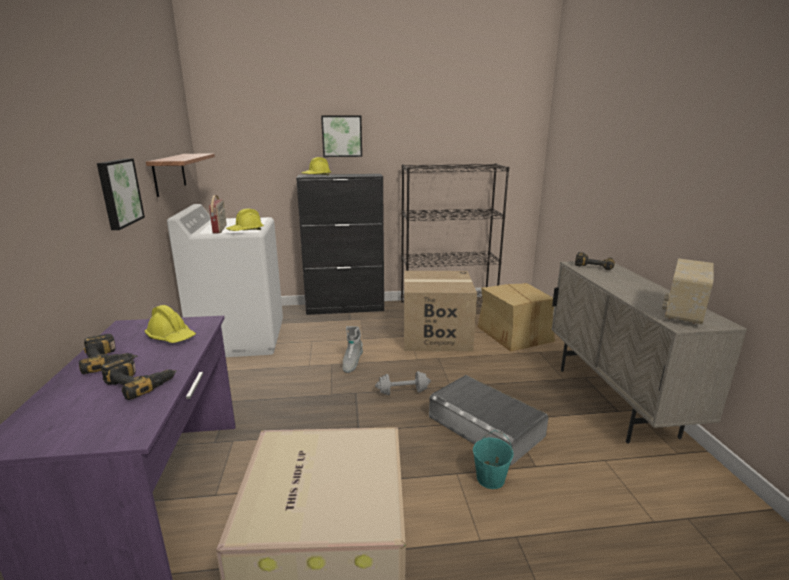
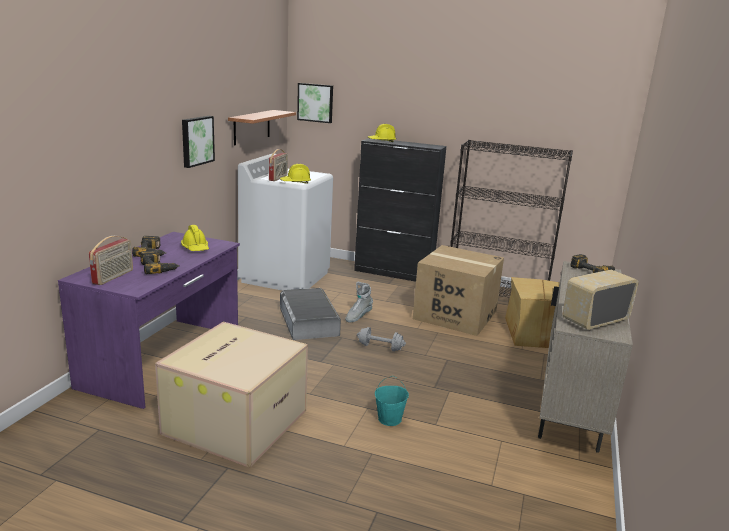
camera: 25 degrees right, 0 degrees up
picture [321,115,362,157] -> picture moved to [297,83,333,123]
grey storage box [429,375,549,466] -> grey storage box moved to [280,288,341,340]
none -> radio [89,236,133,285]

